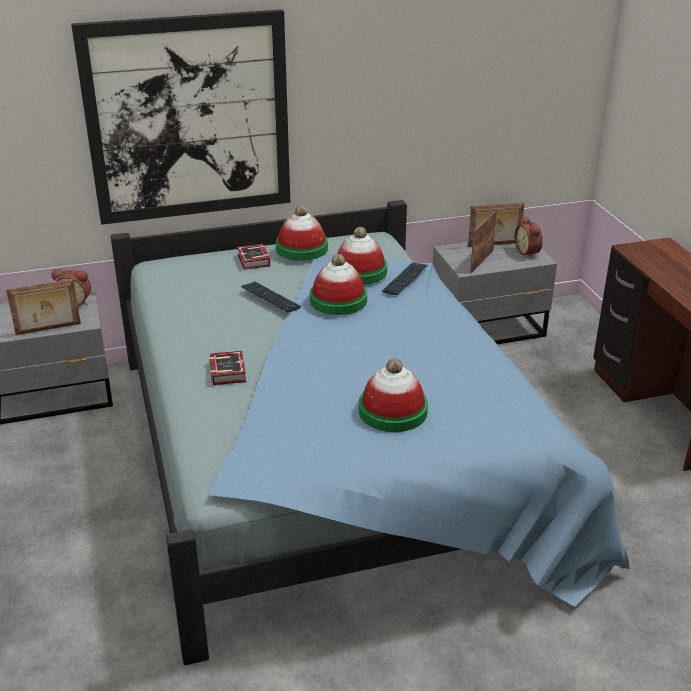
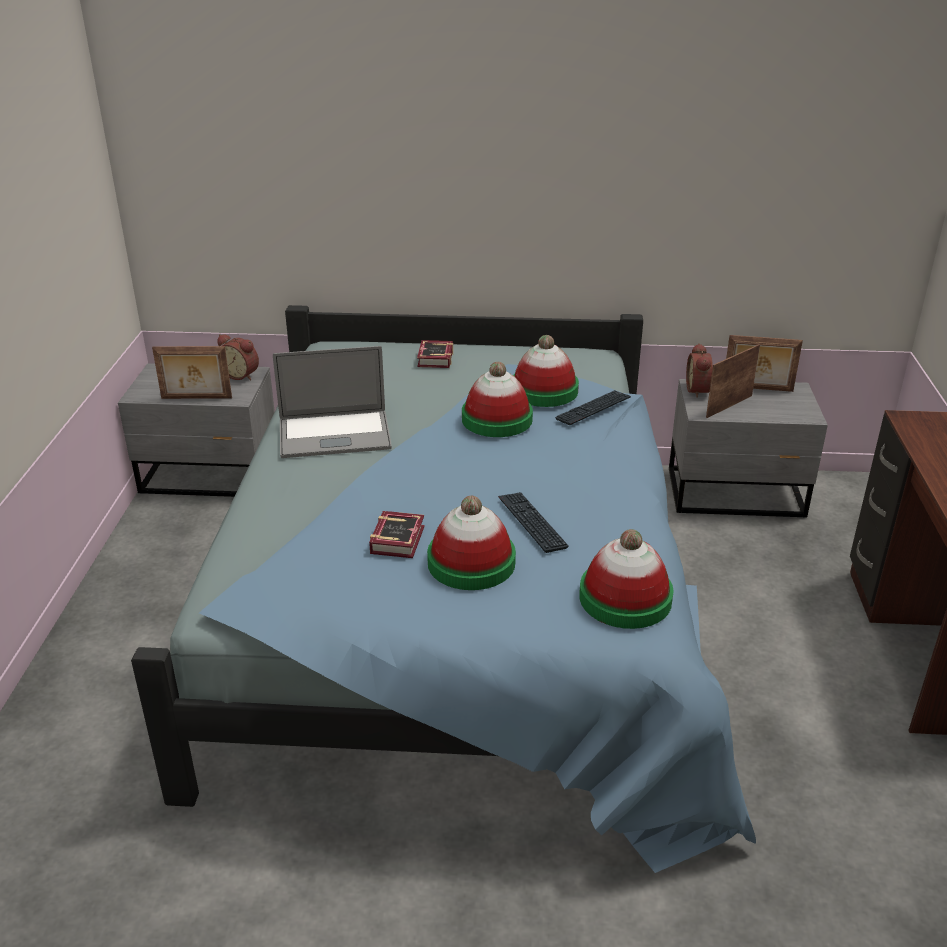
camera: 20 degrees right, 0 degrees up
picture [71,9,290,225] -> none
book [209,351,246,385] -> book moved to [369,511,425,558]
keyboard [241,281,301,313] -> keyboard moved to [498,492,568,553]
hat [276,205,328,261] -> hat moved to [579,529,674,629]
alarm clock [515,216,543,258] -> alarm clock moved to [686,343,713,398]
none -> laptop [273,346,392,458]

